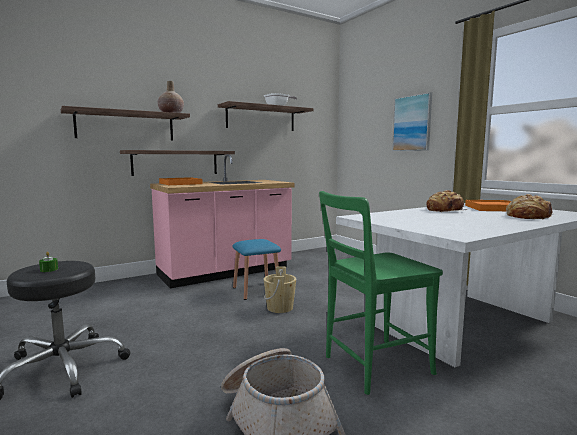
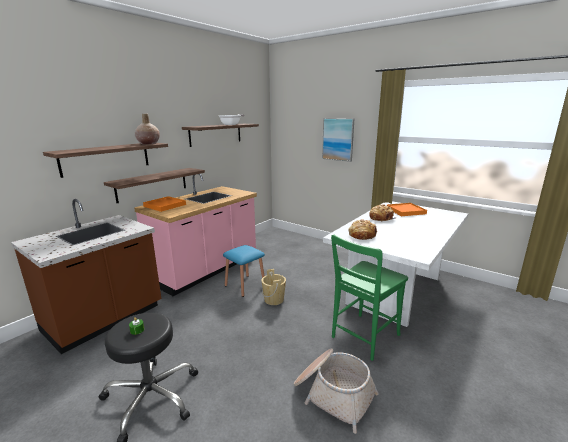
camera: 20 degrees left, 10 degrees up
bread [506,194,553,220] -> bread moved to [348,219,378,240]
none -> brown counter [11,199,162,354]

